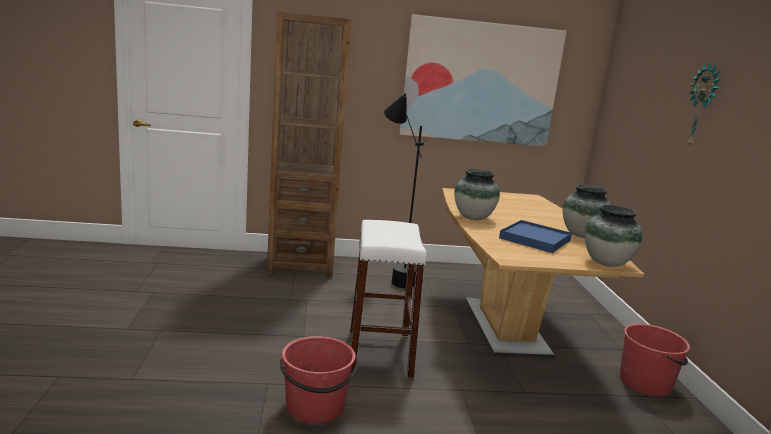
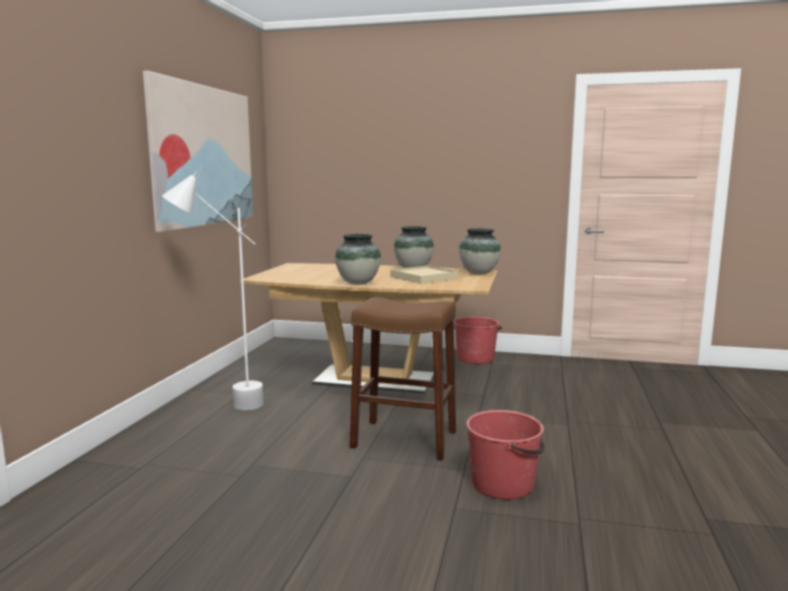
camera: 70 degrees left, 5 degrees down
brown bookcase [267,11,352,277] -> none
white stool [350,220,426,378] -> brown stool [350,297,456,460]
black floor lamp [384,93,426,288] -> white floor lamp [162,172,264,410]
blue tray [499,220,572,253] -> beige tray [391,265,459,284]
wall clock [688,62,720,148] -> none

